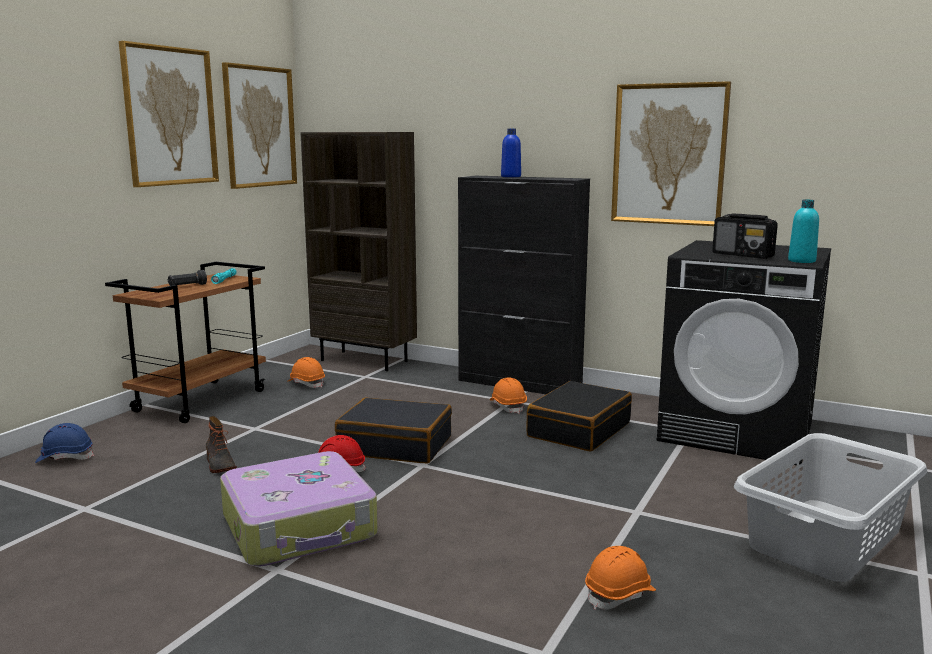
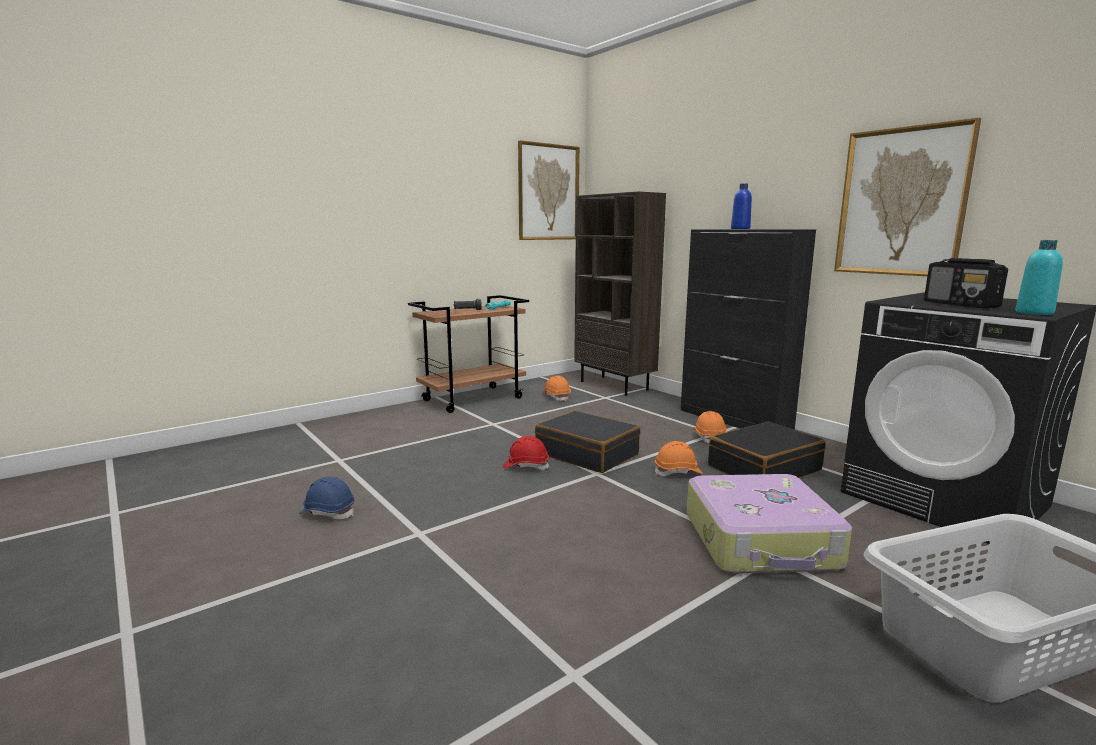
camera: 25 degrees right, 0 degrees up
blue hard hat [35,423,94,463] -> blue hard hat moved to [299,477,355,519]
picture [119,41,219,187] -> none
boot [206,416,237,473] -> none
suitcase [220,451,378,567] -> suitcase moved to [687,474,852,574]
orange hard hat [585,546,656,610] -> orange hard hat moved to [655,441,703,476]

